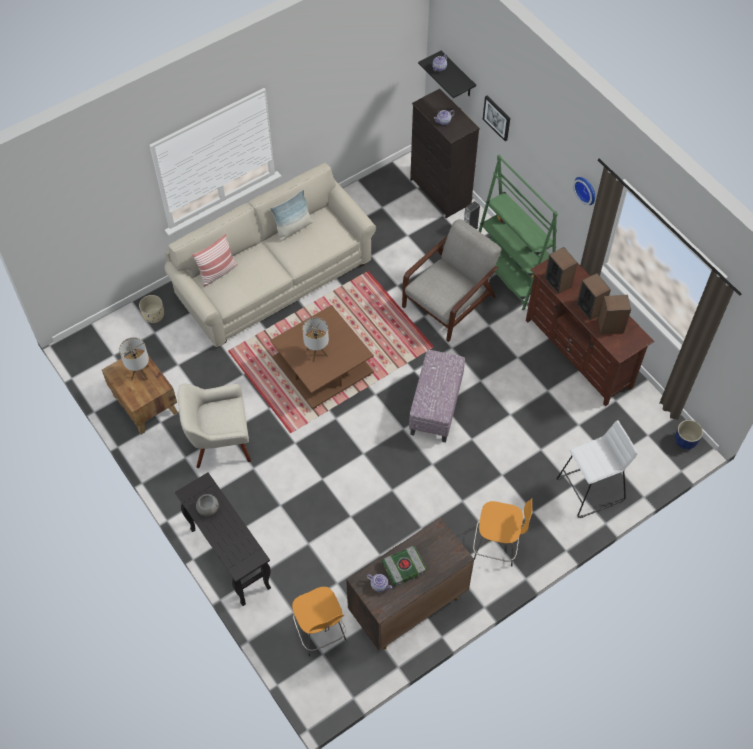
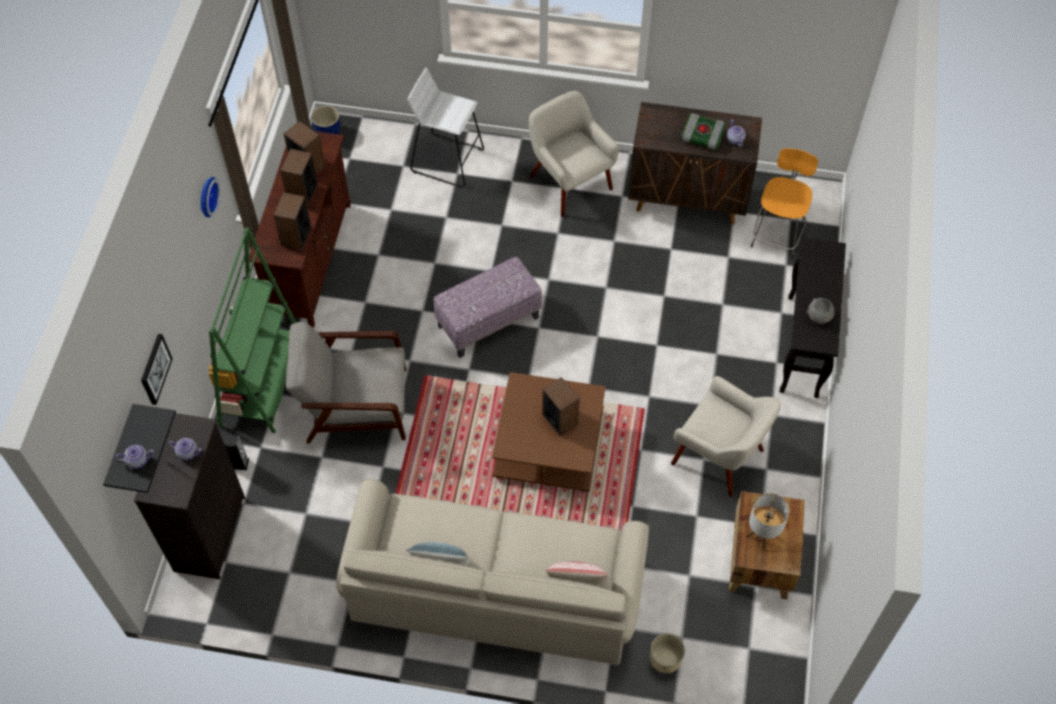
camera: 135 degrees left, 0 degrees up
table lamp [302,318,329,362] -> speaker [542,377,580,436]
orange stool [473,498,532,567] -> beige armchair [529,91,619,217]

